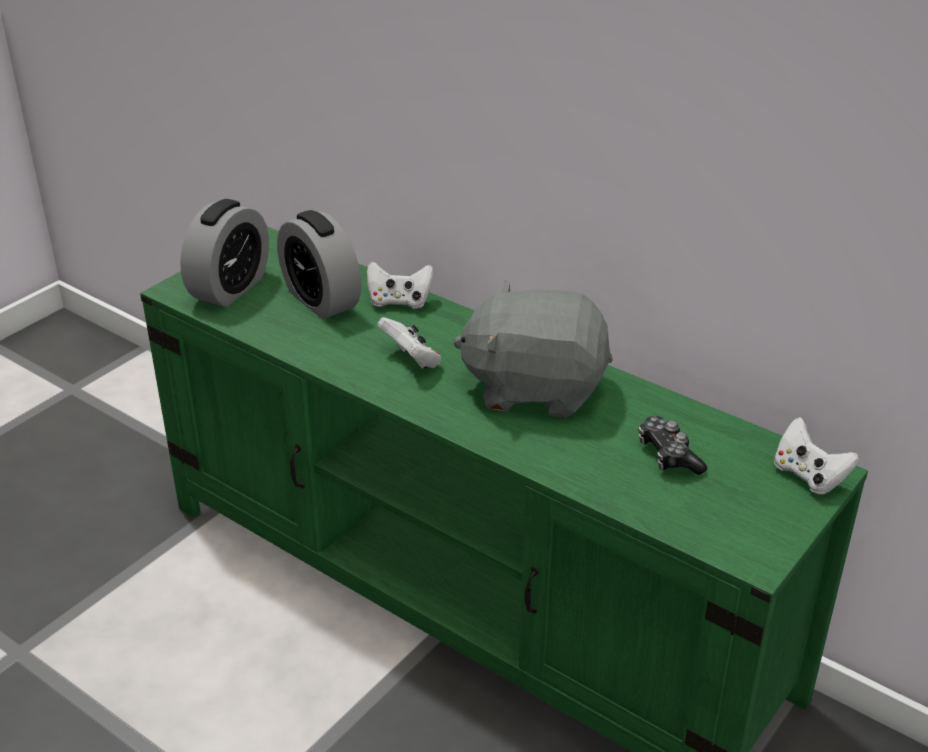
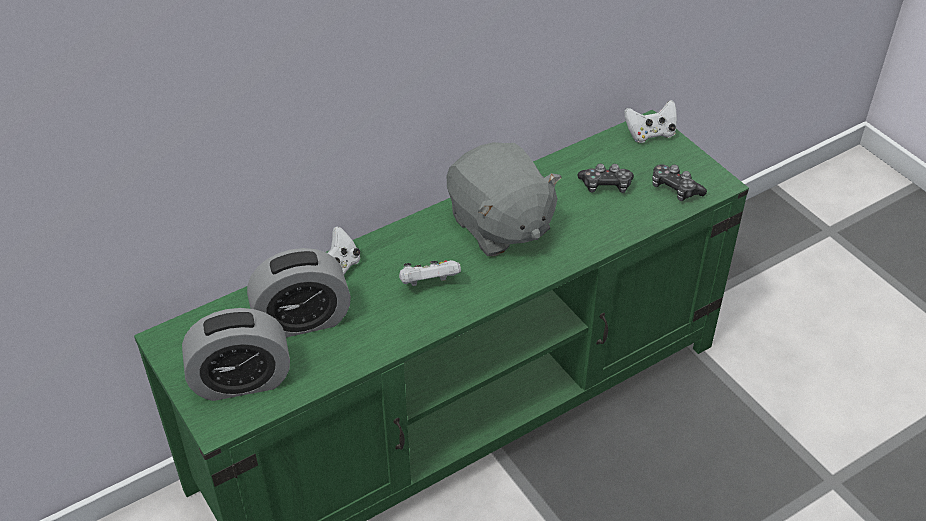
camera: 70 degrees left, 10 degrees up
alarm clock [180,199,269,307] -> alarm clock turned 120 degrees clockwise [182,308,290,401]
grey plush toy [453,280,613,418] -> grey plush toy turned 60 degrees counterclockwise [447,142,562,256]
none -> game controller [652,164,707,201]

